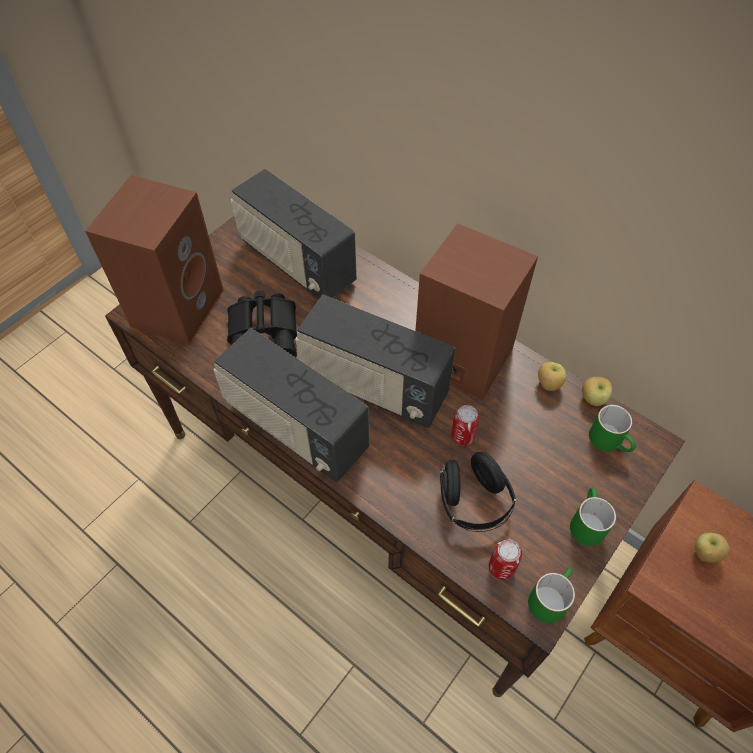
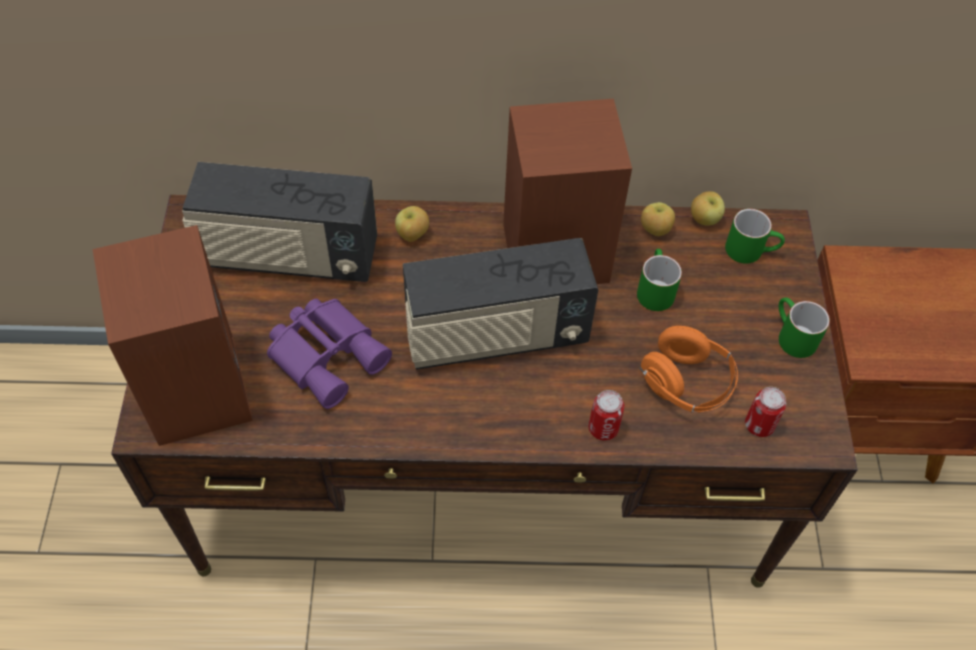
camera: 40 degrees left, 0 degrees up
radio [214,328,370,483] -> none
black binoculars [227,291,297,357] -> purple binoculars [267,299,392,409]
black headphones [440,452,516,532] -> orange headphones [640,326,738,413]
can [451,405,479,446] -> can moved to [589,390,624,441]
green mug [528,567,575,623] -> green mug moved to [637,249,682,311]
apple [695,533,730,563] -> apple moved to [395,206,429,242]

